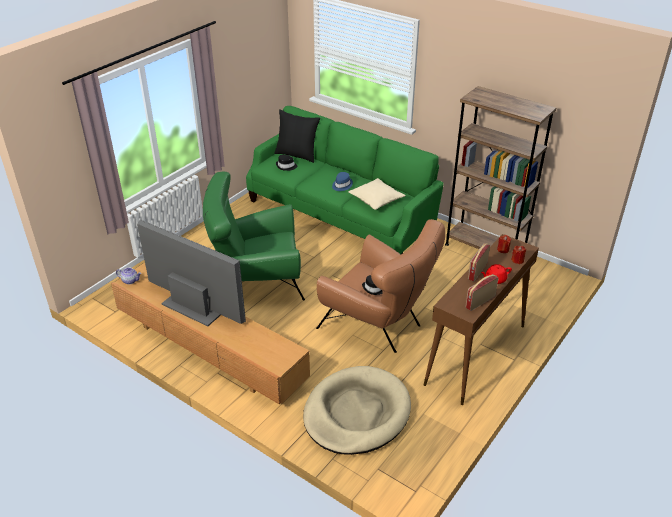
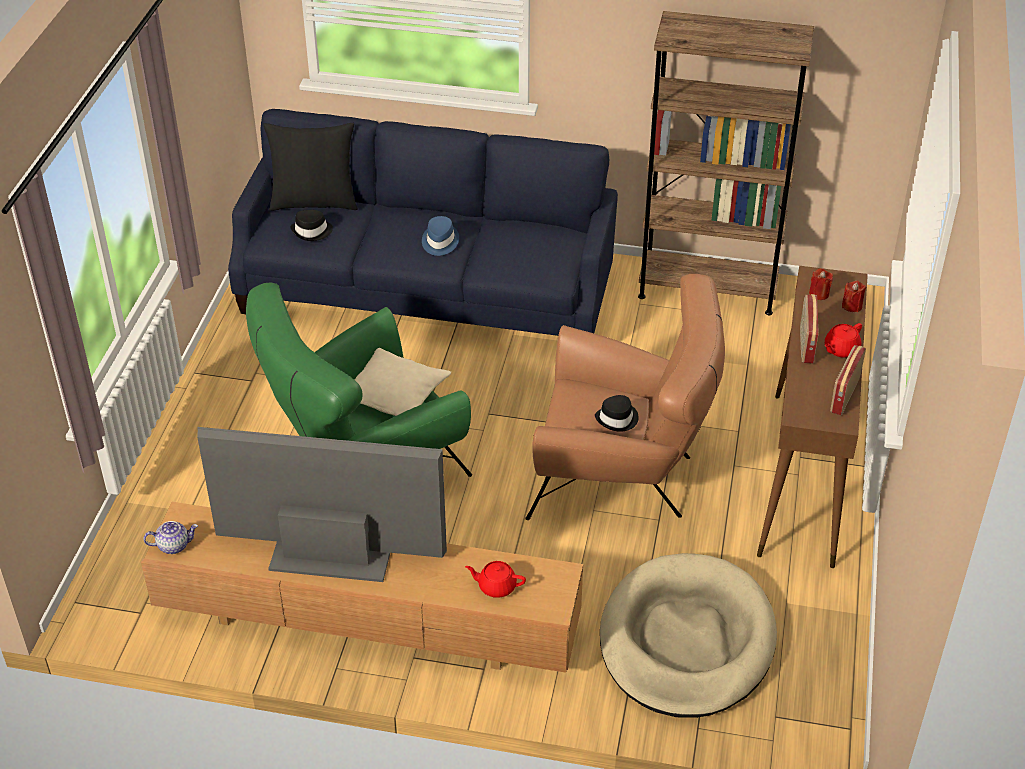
camera: 25 degrees left, 5 degrees up
green sofa [246,106,444,254] -> blue sofa [228,109,618,336]
beige pillow [349,178,406,210] -> beige pillow moved to [354,348,451,416]
none -> red teapot [465,561,526,598]

